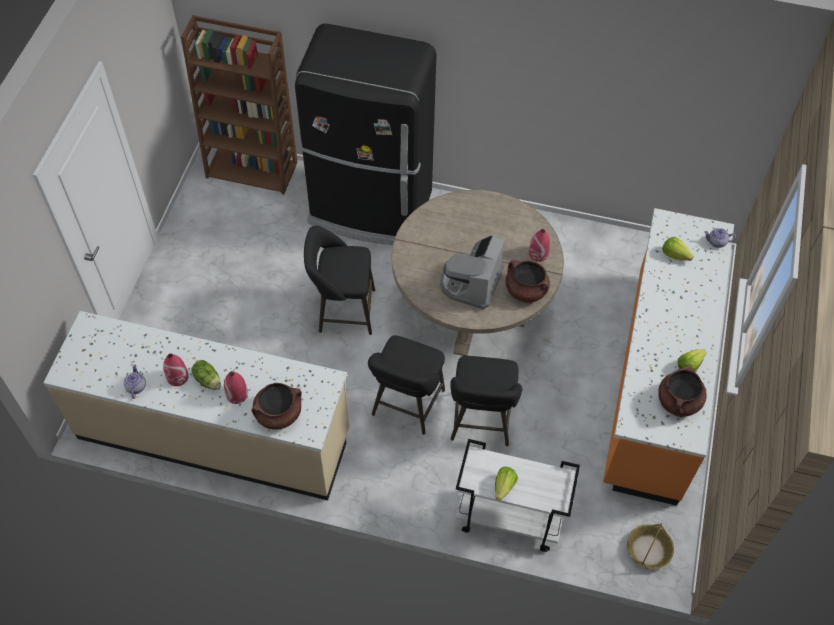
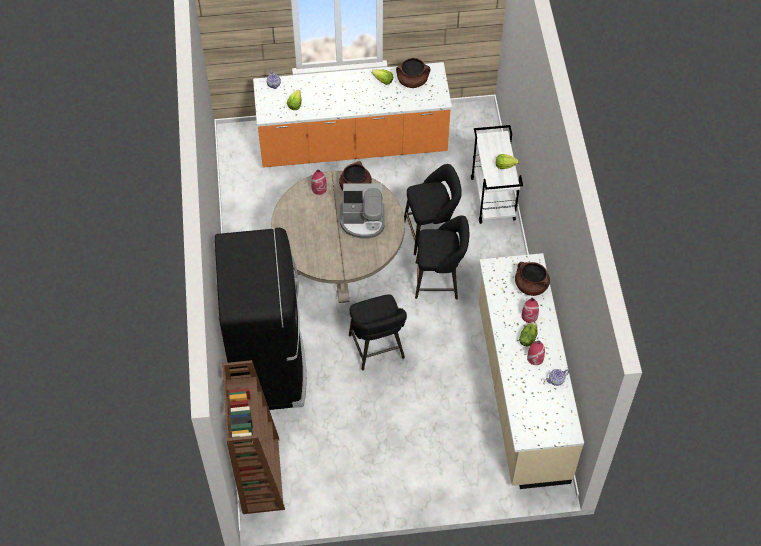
camera: 110 degrees left, 0 degrees up
basket [627,523,674,569] -> none

